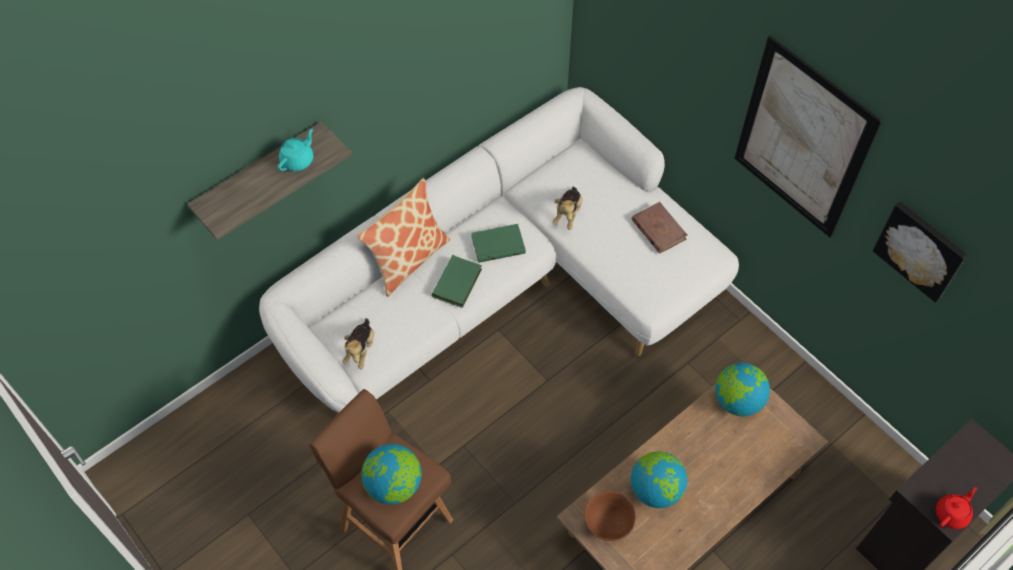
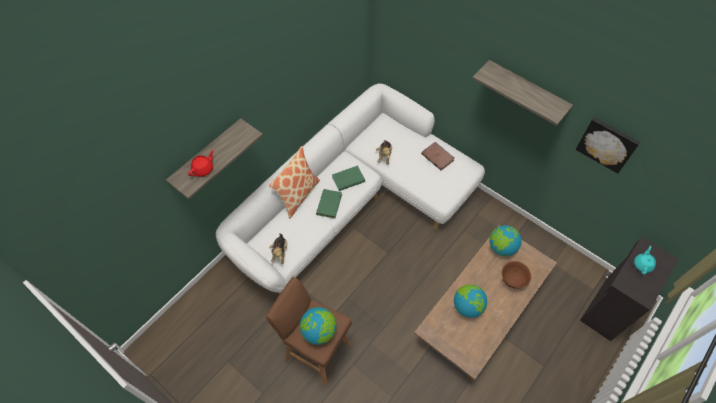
camera: 10 degrees left, 0 degrees up
turquoise teapot [278,129,313,171] -> turquoise teapot moved to [634,246,656,275]
brown bowl [584,491,636,541] -> brown bowl moved to [502,261,531,289]
picture [734,36,882,238] -> shelf [472,60,573,126]
red teapot [936,487,977,529] -> red teapot moved to [188,150,214,177]

